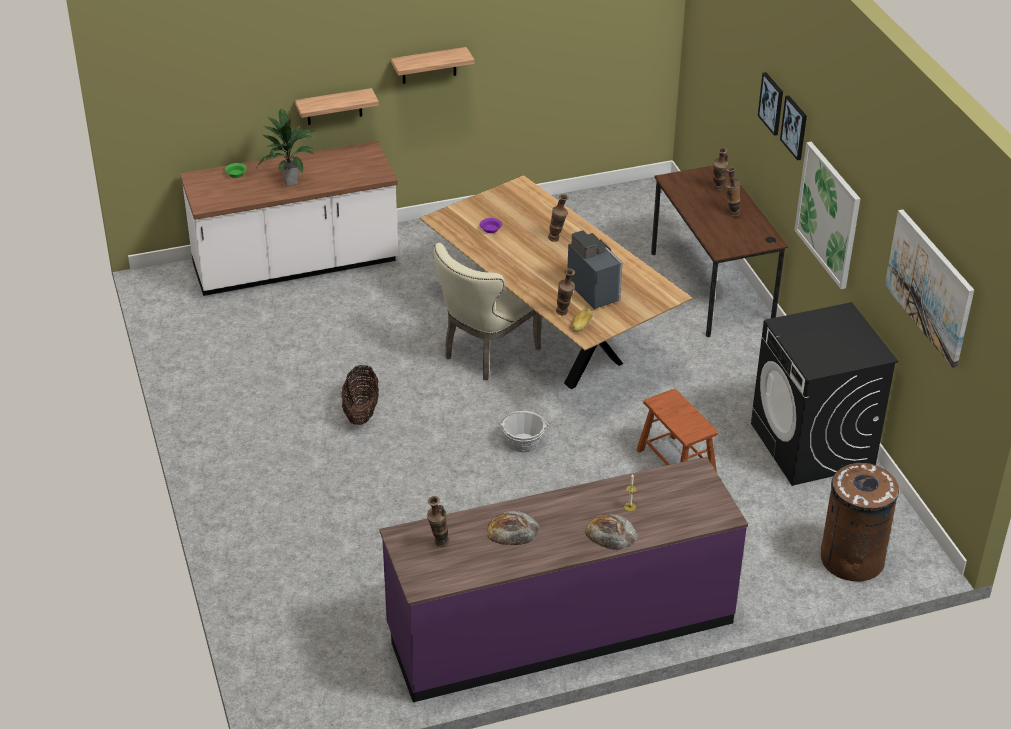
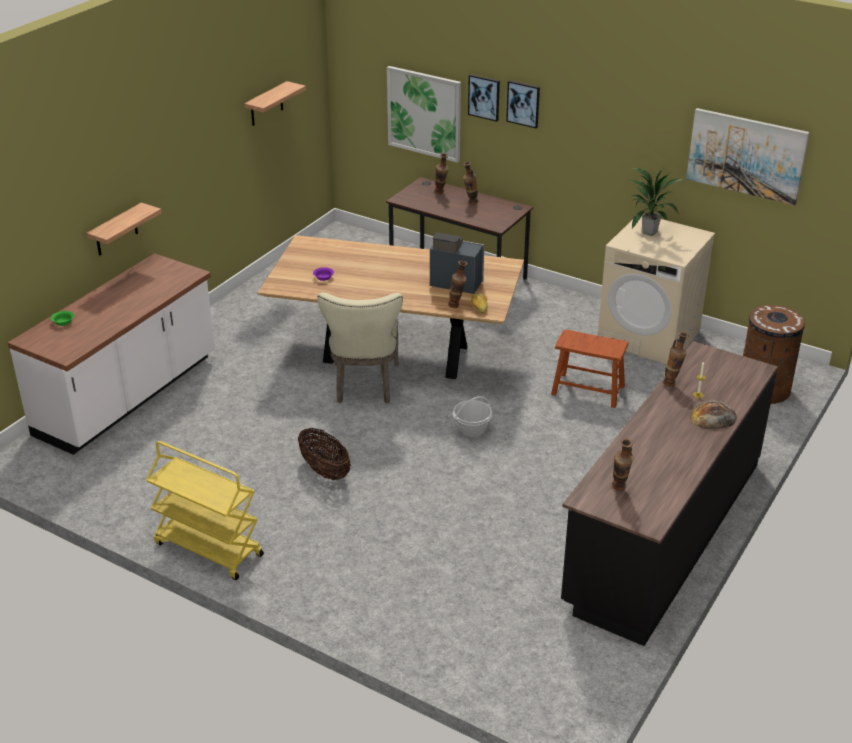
camera: 40 degrees left, 5 degrees down
potted plant [257,108,315,186] -> potted plant moved to [629,168,683,236]
purple counter [379,457,748,702] -> black counter [561,341,778,646]
shelf [391,47,474,84] -> shelf moved to [244,81,306,126]
bread [487,511,539,545] -> none
vase [548,194,569,242] -> vase moved to [663,332,689,387]
black washing machine [751,302,898,486] -> beige washing machine [597,214,715,365]
picture [794,142,860,289] -> picture moved to [387,66,461,163]
none -> yellow cart [146,441,264,580]

